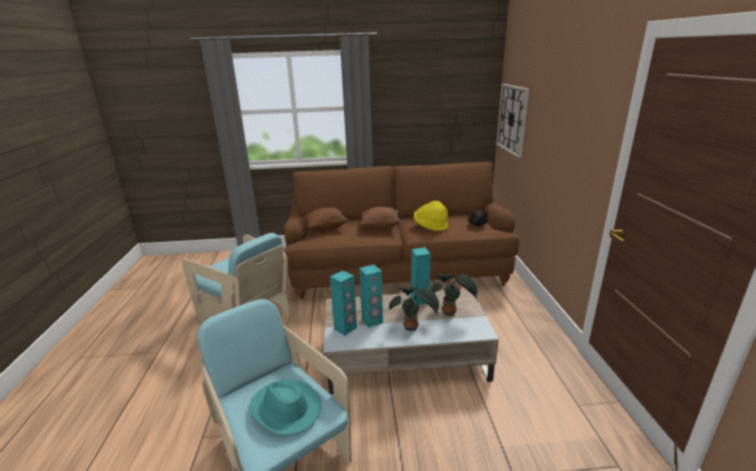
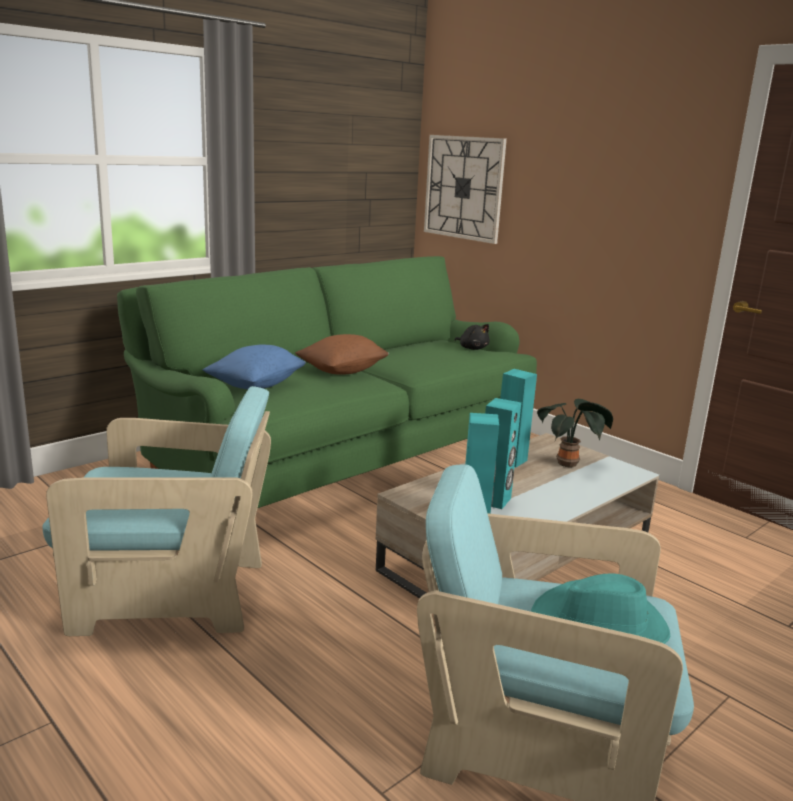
camera: 40 degrees left, 5 degrees down
brown sofa [284,162,519,299] -> green sofa [117,256,537,508]
brown pillow [303,207,348,231] -> blue pillow [202,345,306,389]
potted plant [389,287,439,331] -> none
yellow hat [414,201,449,231] -> none

